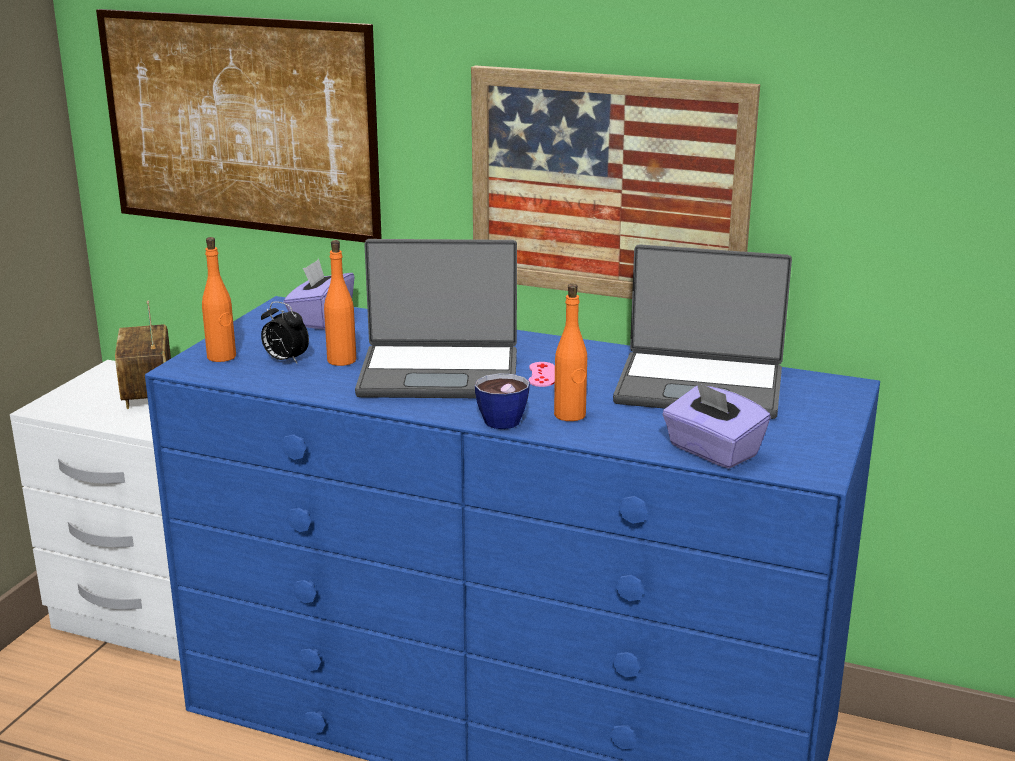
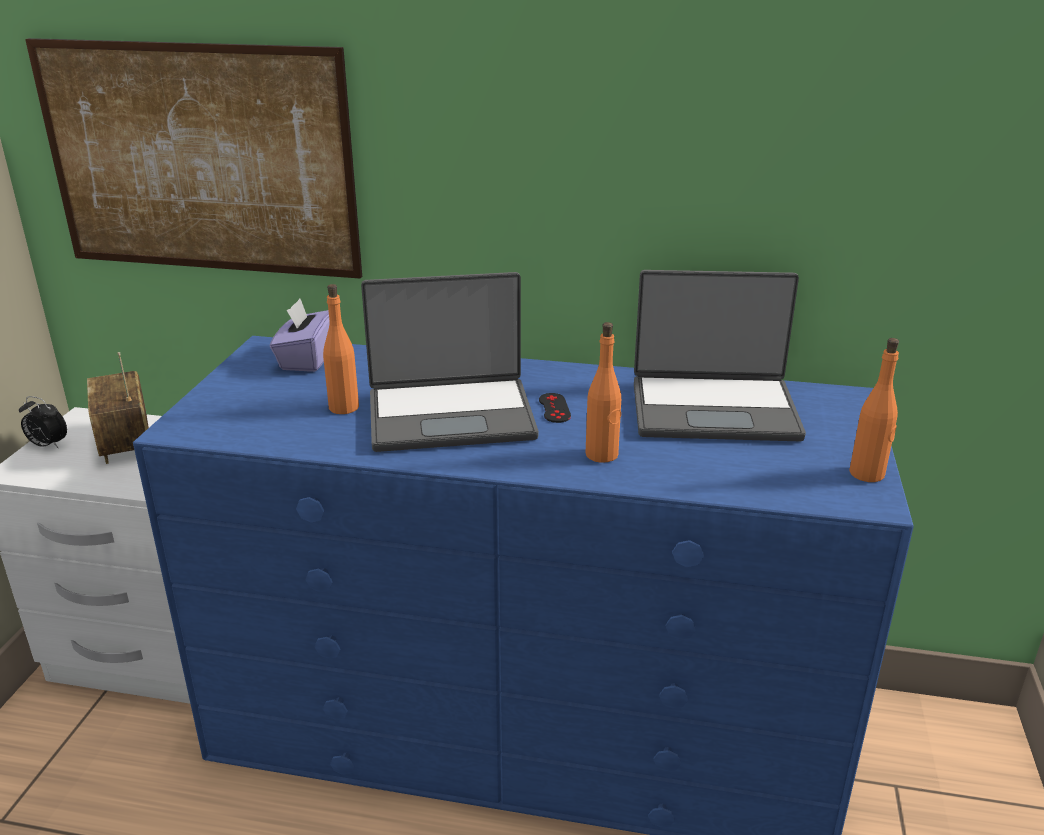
camera: 10 degrees left, 5 degrees up
orange bottle [202,237,236,362] -> orange bottle moved to [849,338,899,482]
alarm clock [261,301,309,363] -> alarm clock moved to [19,396,67,449]
picture [471,65,760,299] -> none
cup [475,373,530,429] -> none
pink game controller [529,362,555,387] -> black game controller [539,393,571,423]
purple tissue box [663,381,771,469] -> none

